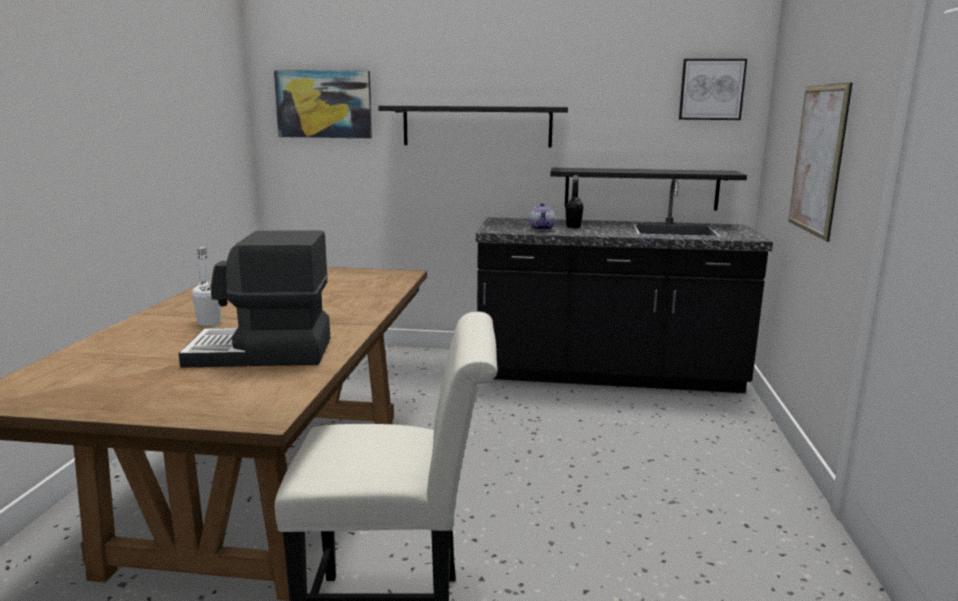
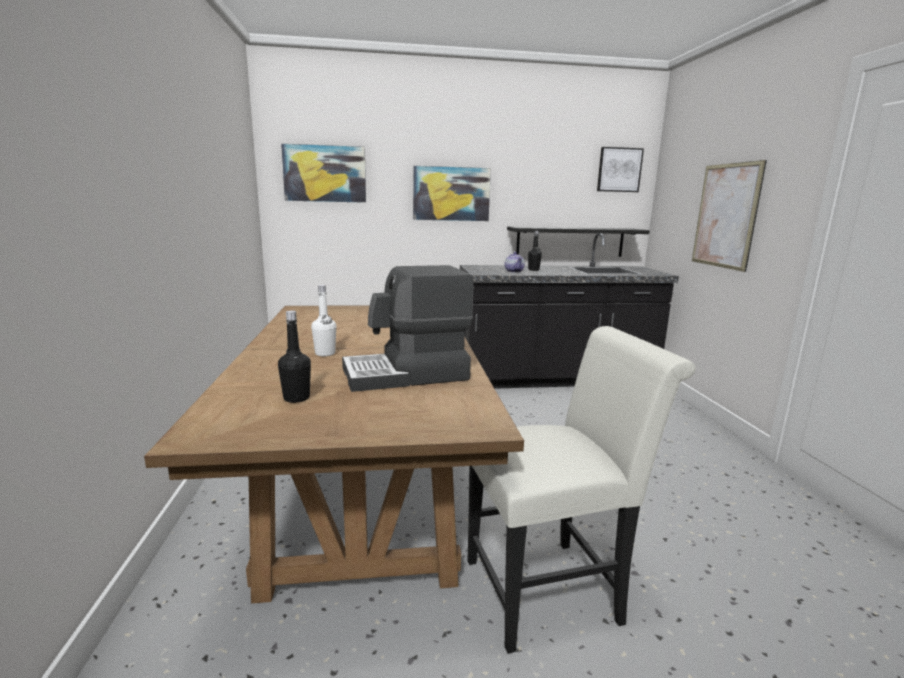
camera: 15 degrees left, 0 degrees up
black shelf [378,106,568,147] -> picture [413,166,491,221]
none -> black bottle [278,310,311,403]

